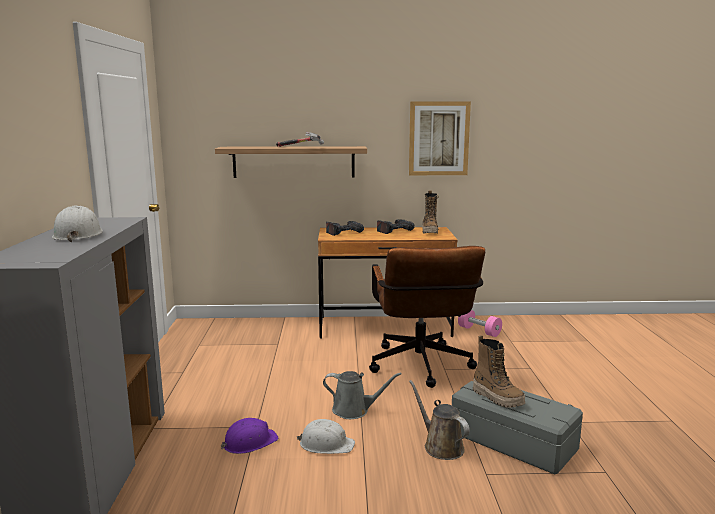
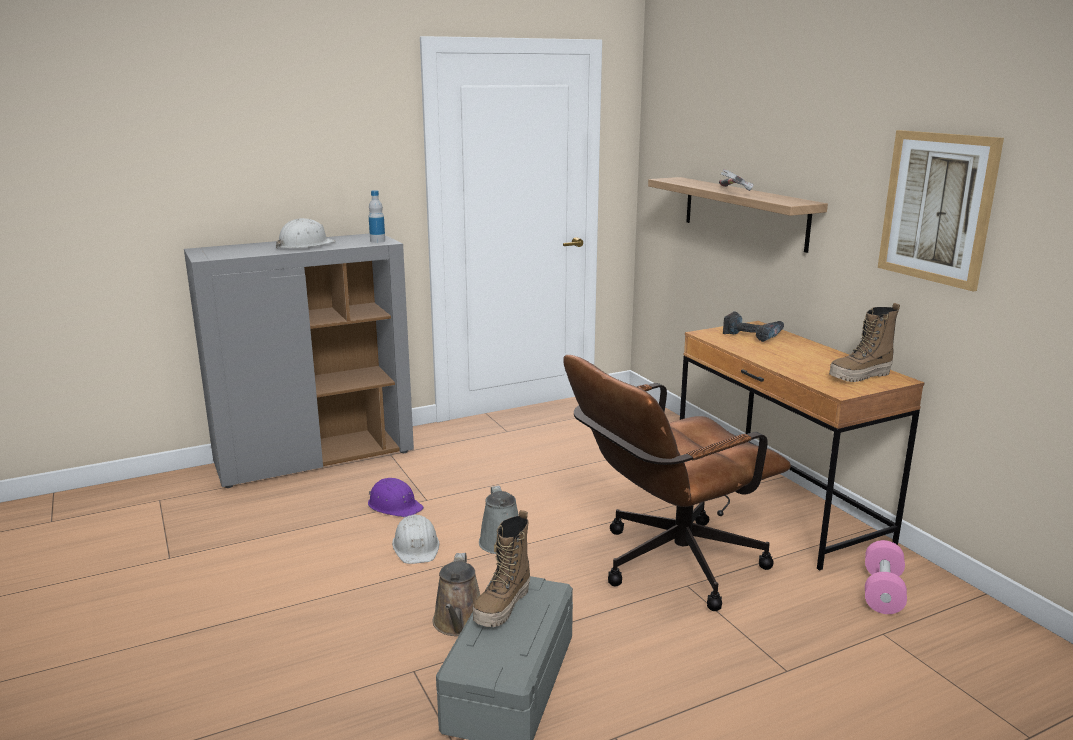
camera: 65 degrees right, 5 degrees up
power drill [377,219,415,234] -> none
brown watering can [409,380,470,460] -> brown watering can turned 150 degrees clockwise [432,553,480,636]
none -> bottle [369,190,385,243]

